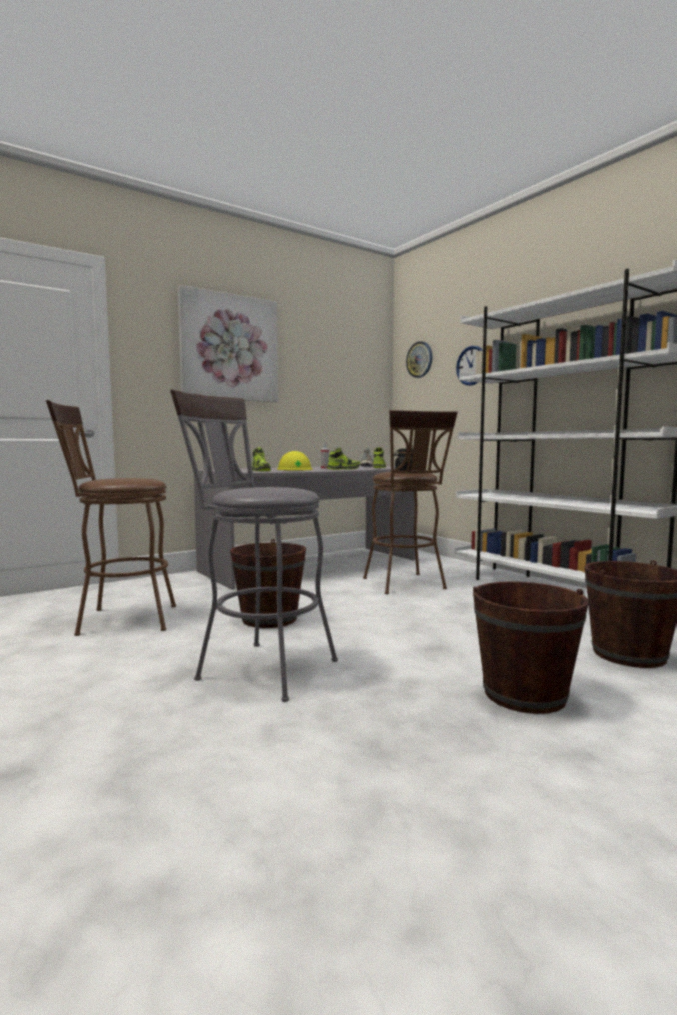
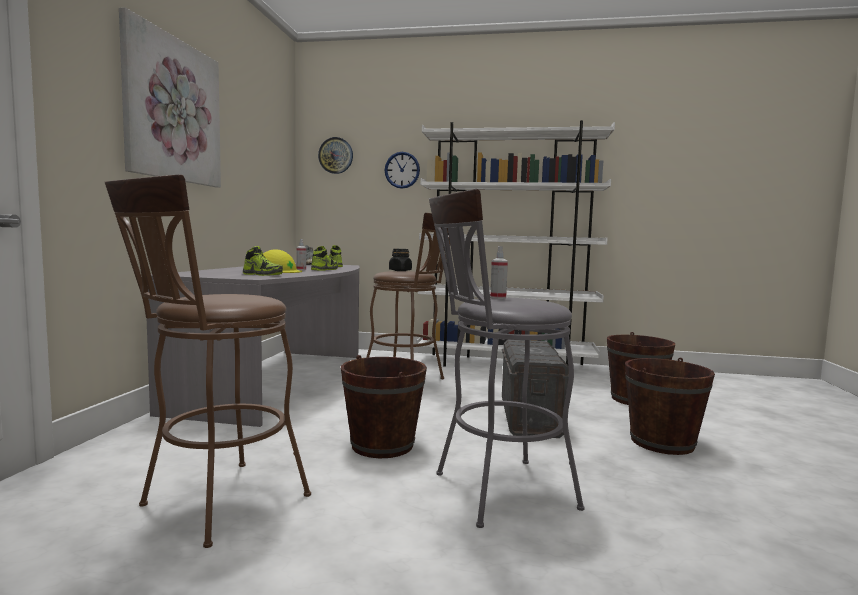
camera: 45 degrees left, 0 degrees up
none -> spray bottle [490,246,508,299]
none -> grey storage box [502,340,569,438]

